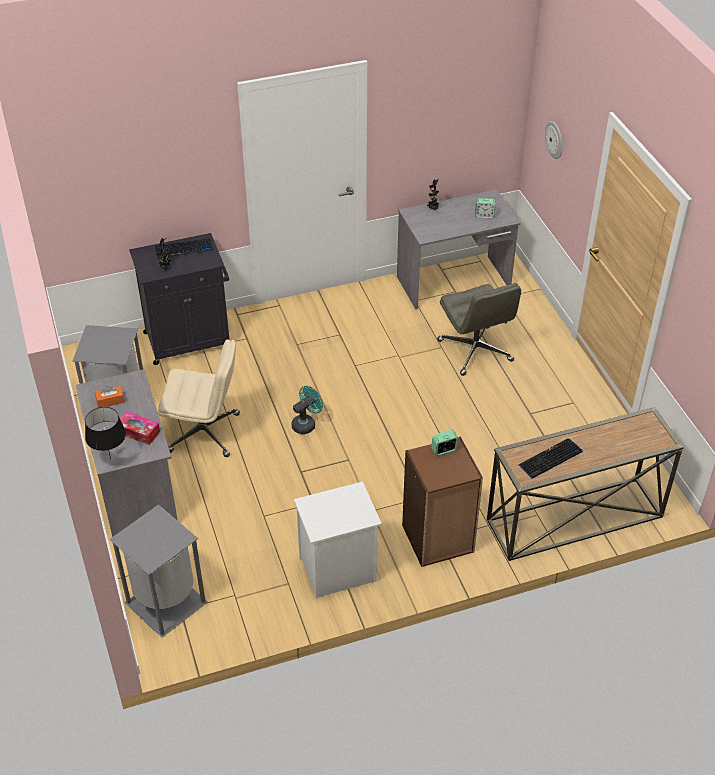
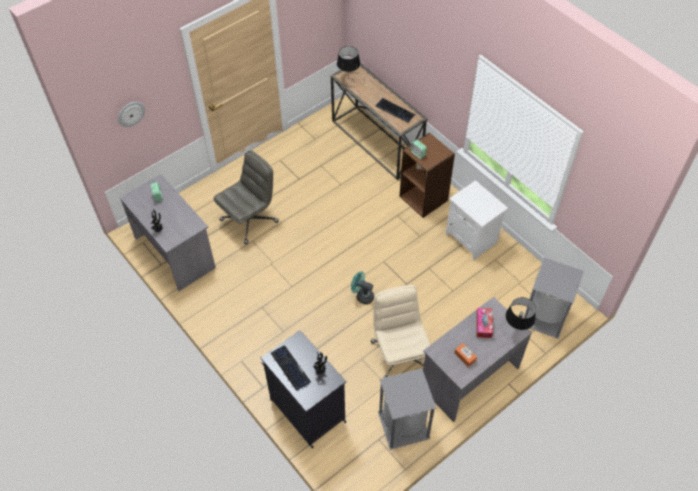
camera: 110 degrees left, 10 degrees up
none -> black table lamp [337,46,360,72]

